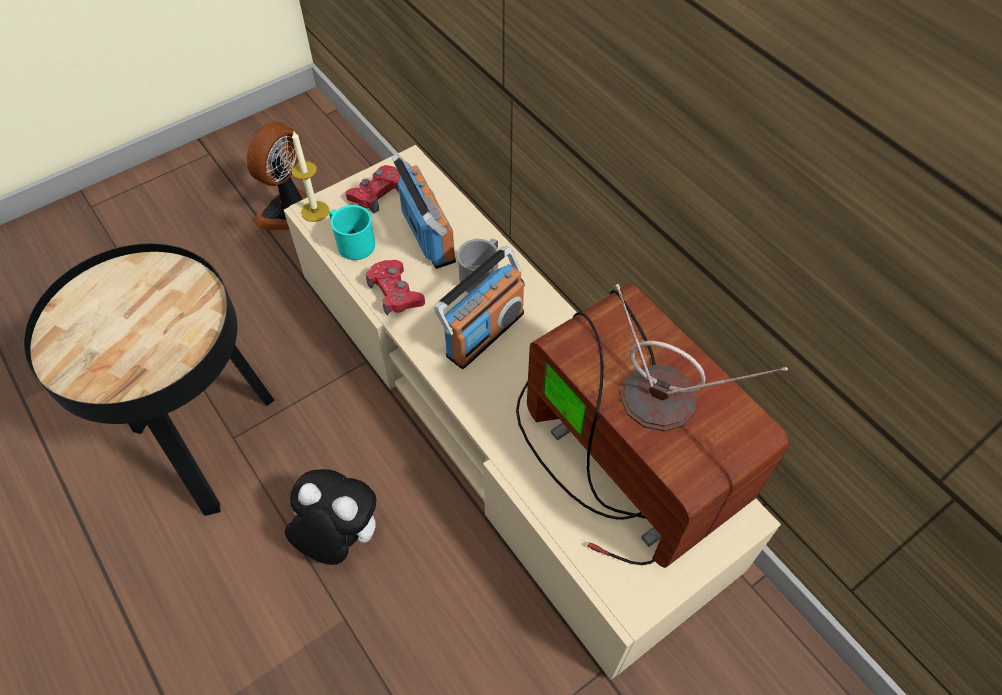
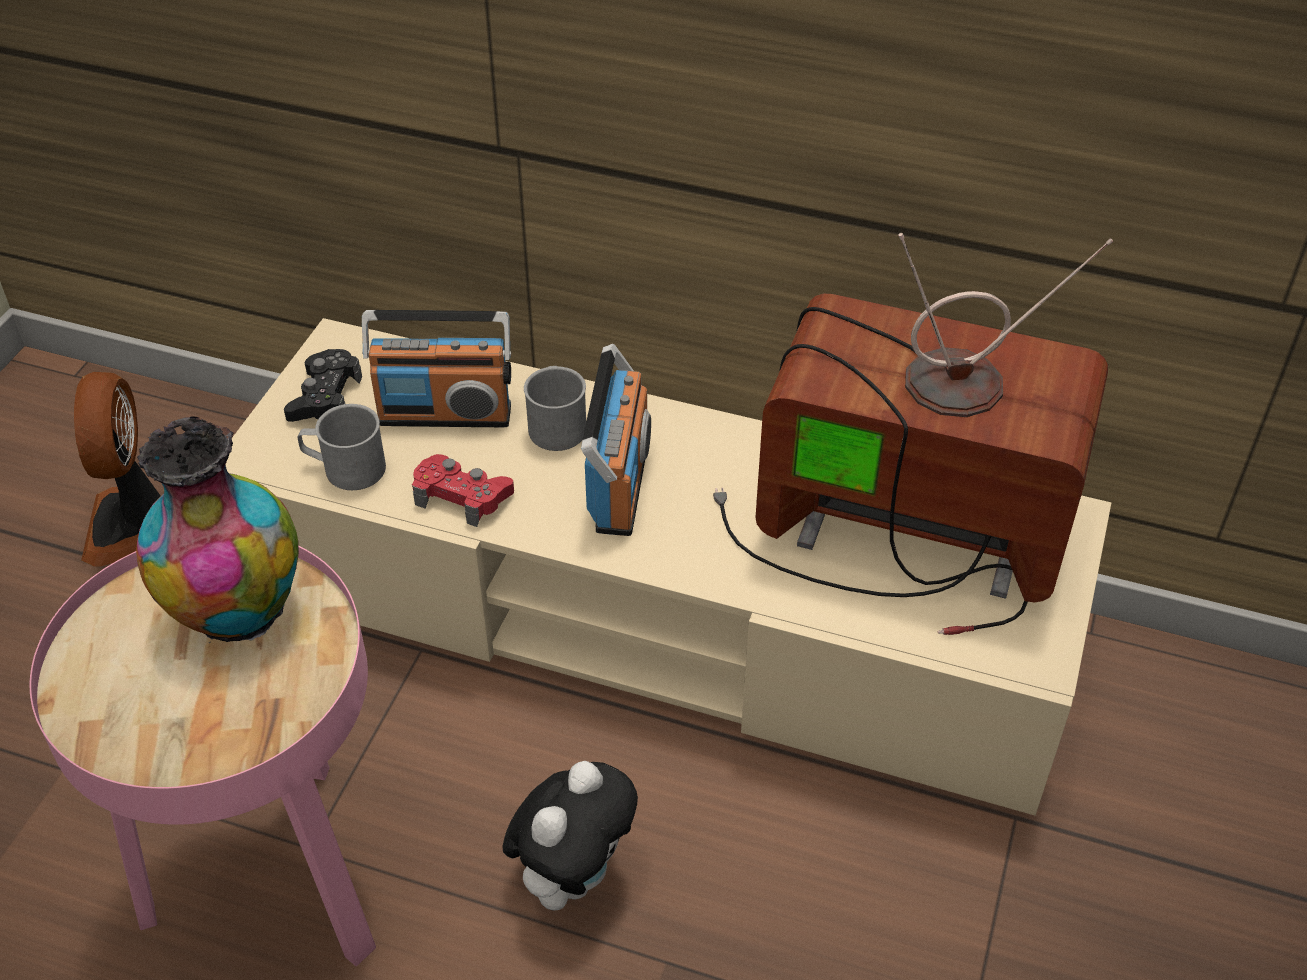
camera: 35 degrees left, 10 degrees down
black side table [23,244,274,516] -> pink side table [30,546,376,966]
plush toy [285,469,376,565] -> plush toy turned 135 degrees clockwise [502,761,638,910]
candle [291,130,329,222] -> none
turquoise mug [329,205,375,260] -> grey mug [298,404,386,490]
red game controller [345,165,400,214] -> black game controller [284,349,362,422]
radio [392,154,456,269] -> radio turned 150 degrees clockwise [362,310,511,427]
none -> vase [136,417,299,643]

